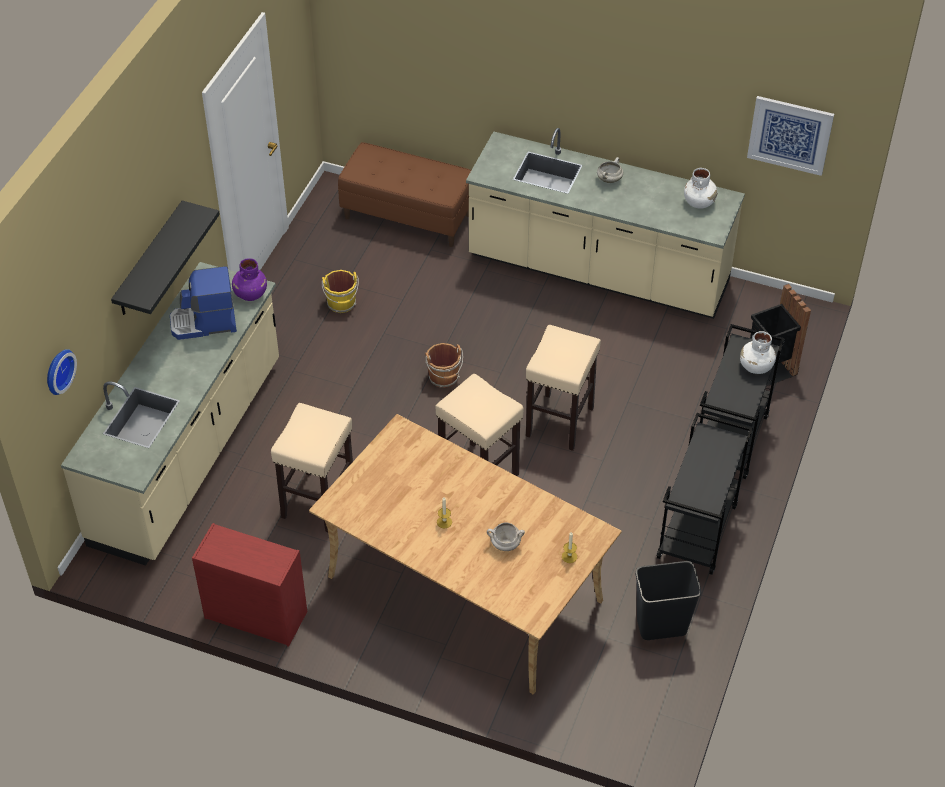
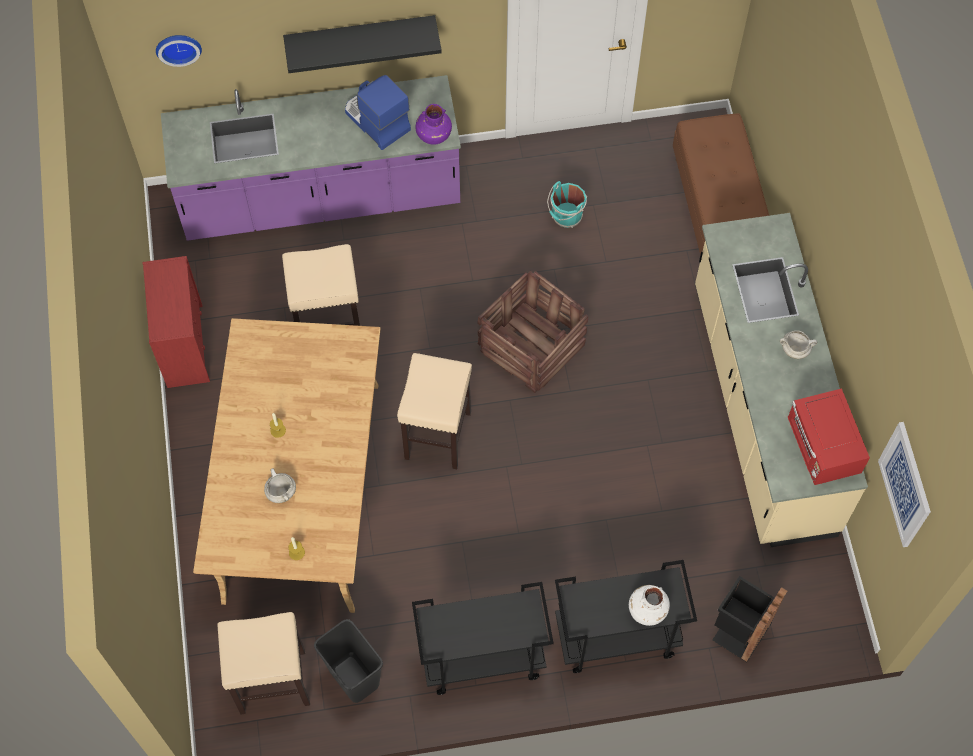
camera: 60 degrees right, 15 degrees up
beige counter [61,262,279,566] -> purple counter [161,75,461,241]
yellow bucket [322,270,359,313] -> turquoise bucket [547,181,587,228]
brown bucket [425,343,463,388] -> crate [477,271,588,393]
beige stool [526,325,601,451] -> beige stool moved to [218,612,310,715]
white vase [684,168,717,208] -> red microwave [788,388,870,485]

